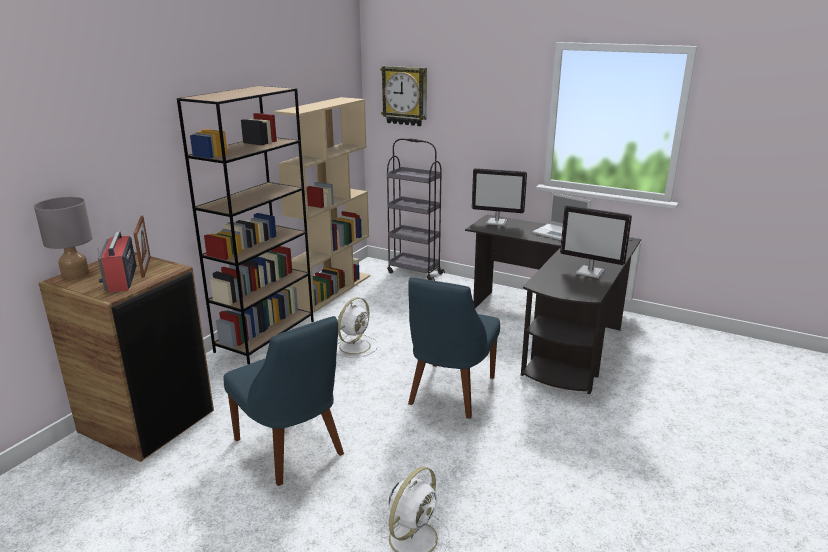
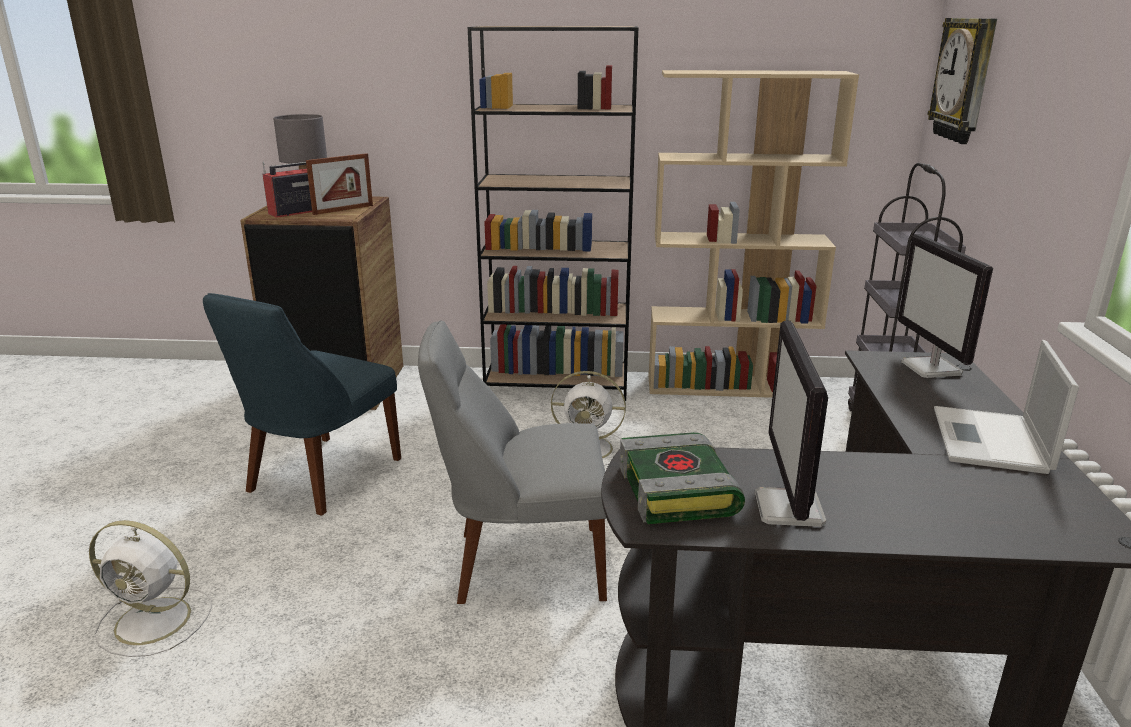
camera: 65 degrees right, 0 degrees up
blue chair [408,278,500,419] -> grey chair [418,320,607,604]
none -> book [620,432,745,524]

